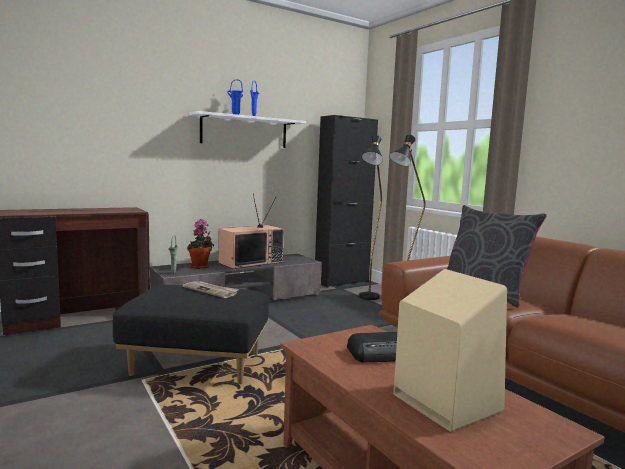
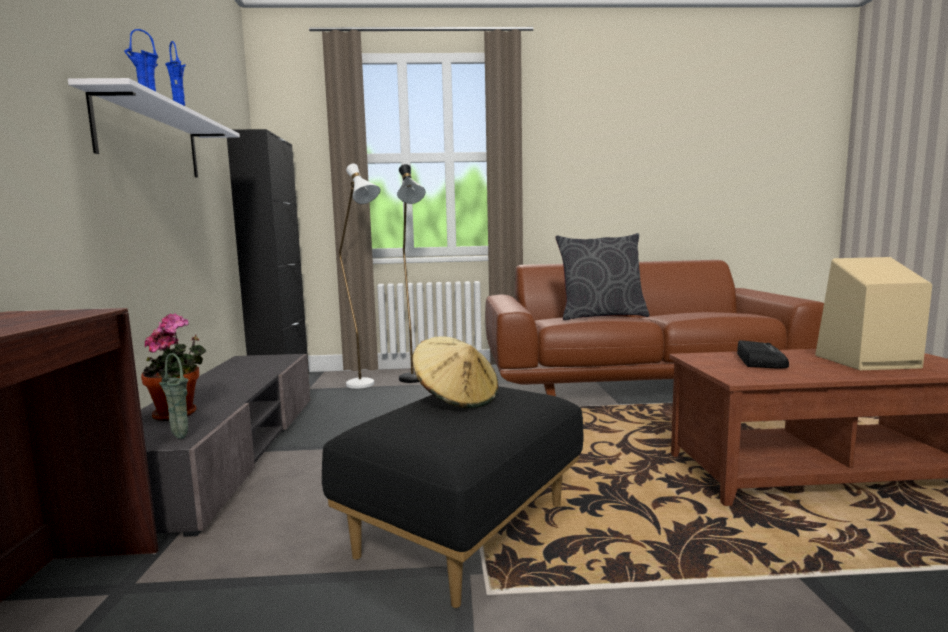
camera: 60 degrees left, 0 degrees up
newspaper [183,281,239,298] -> beige hat [412,337,498,408]
television [218,193,284,269] -> none
black floor lamp [359,135,383,300] -> white floor lamp [339,163,380,389]

